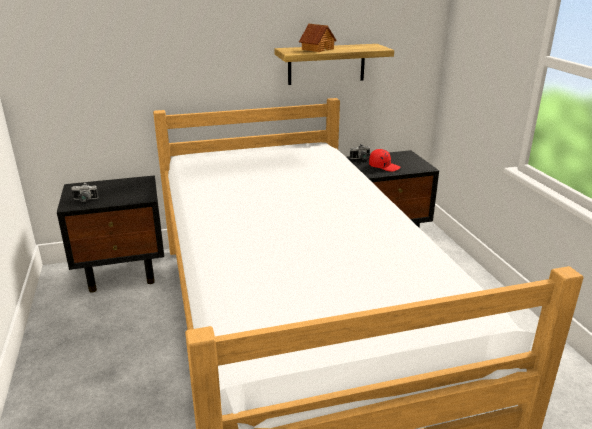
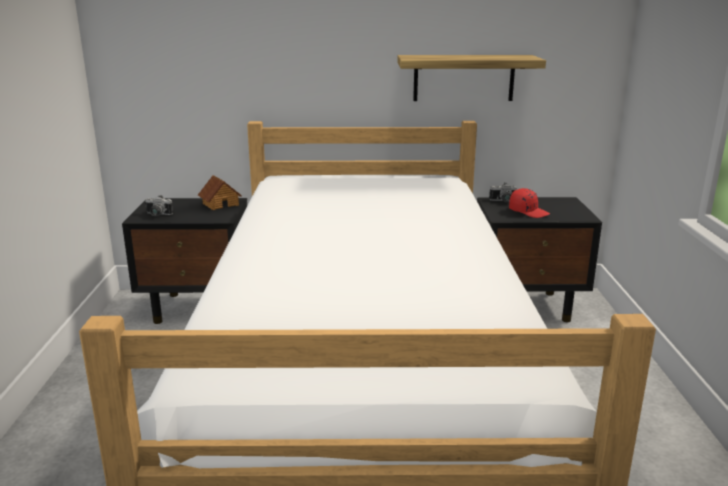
camera: 15 degrees right, 5 degrees down
toy house [299,24,337,52] -> toy house moved to [198,175,242,210]

